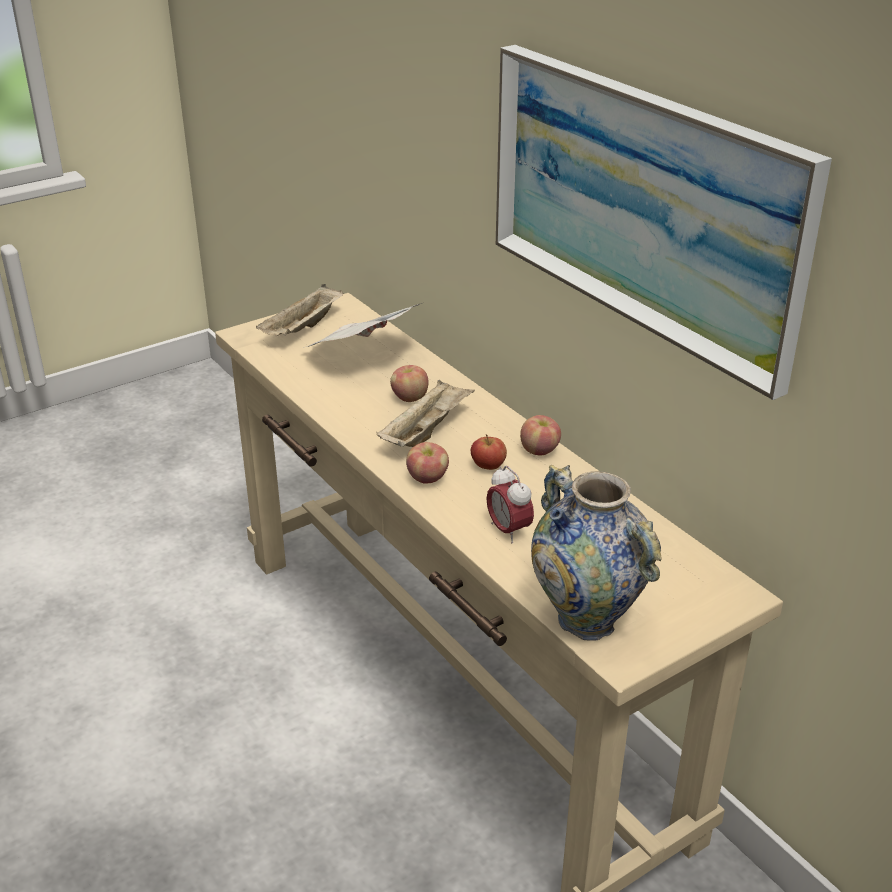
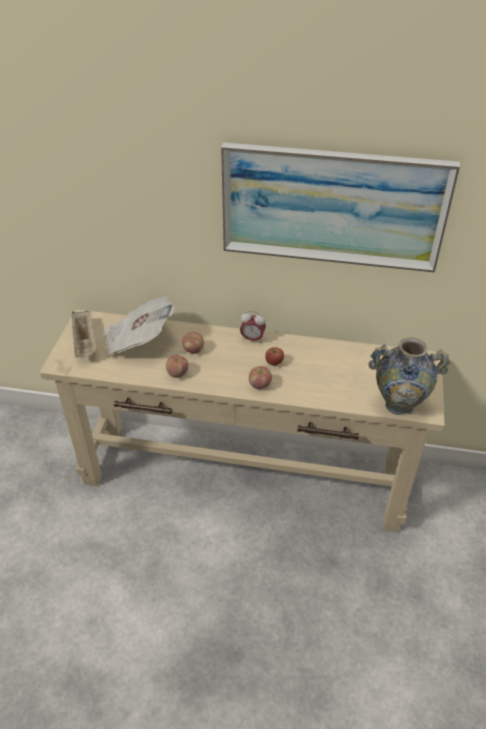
camera: 45 degrees left, 10 degrees up
beige tray [377,379,475,447] -> none
alarm clock [487,466,534,544] -> alarm clock moved to [240,311,266,343]
apple [520,415,561,455] -> apple moved to [166,355,189,378]

